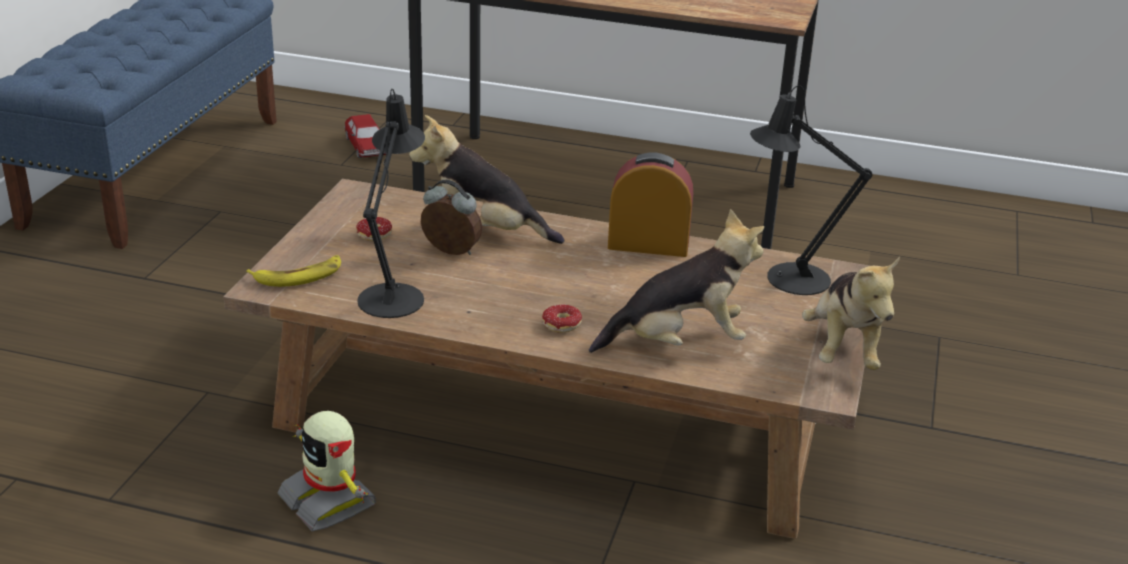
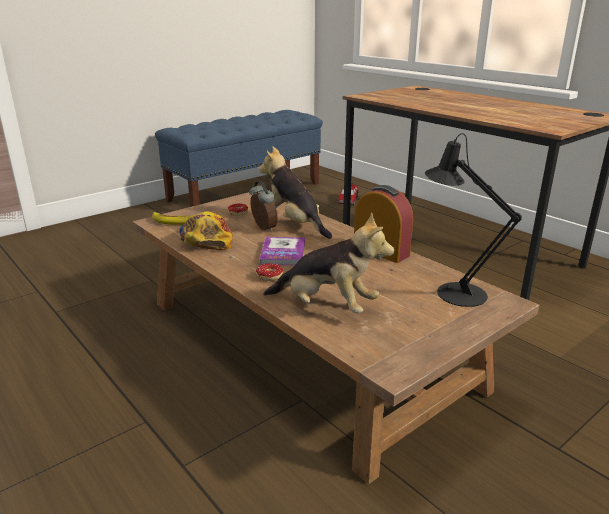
camera: 35 degrees right, 5 degrees down
toy robot [278,411,376,531] -> none
black table lamp [357,89,425,318] -> cap [179,211,233,250]
plush toy [802,257,900,370] -> none
none -> book [259,237,305,265]

